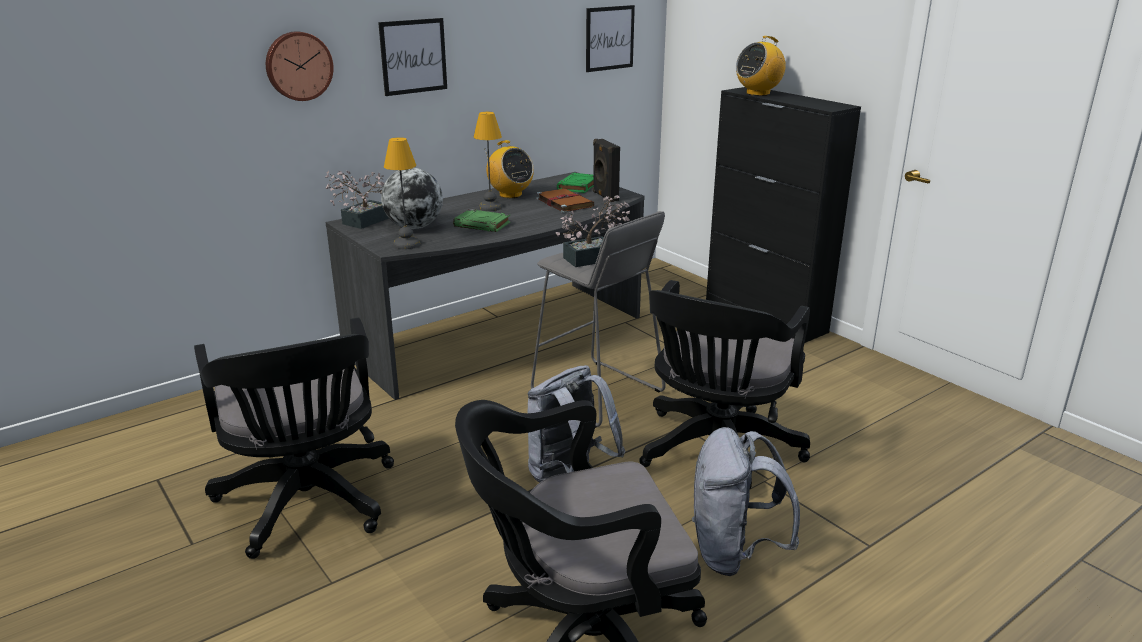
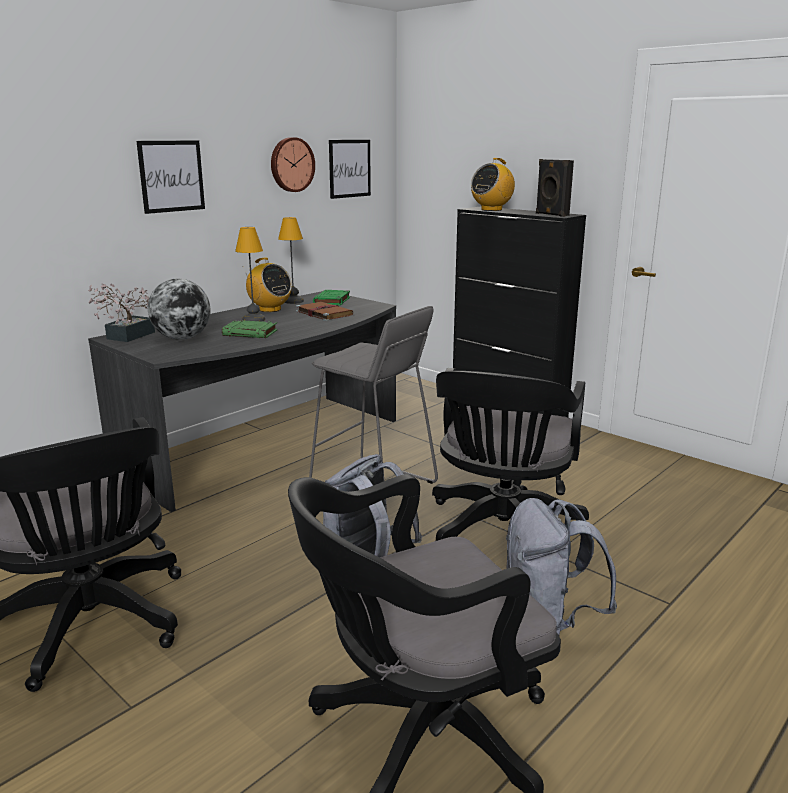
camera: 10 degrees left, 5 degrees down
wall clock [266,31,333,101] -> wall clock moved to [271,137,315,192]
table lamp [384,137,420,249] -> table lamp moved to [278,217,304,304]
potted plant [556,195,630,267] -> none
black speaker [593,139,620,202] -> black speaker moved to [536,159,574,217]

